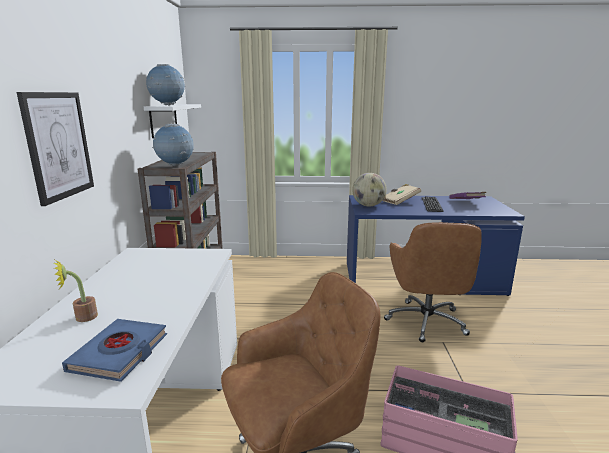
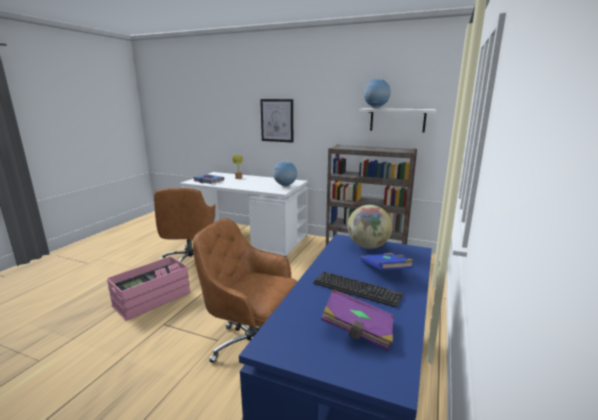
camera: 110 degrees right, 0 degrees up
globe [152,124,194,166] -> globe moved to [273,161,297,187]
beige book [383,184,421,205] -> blue book [361,253,413,270]

